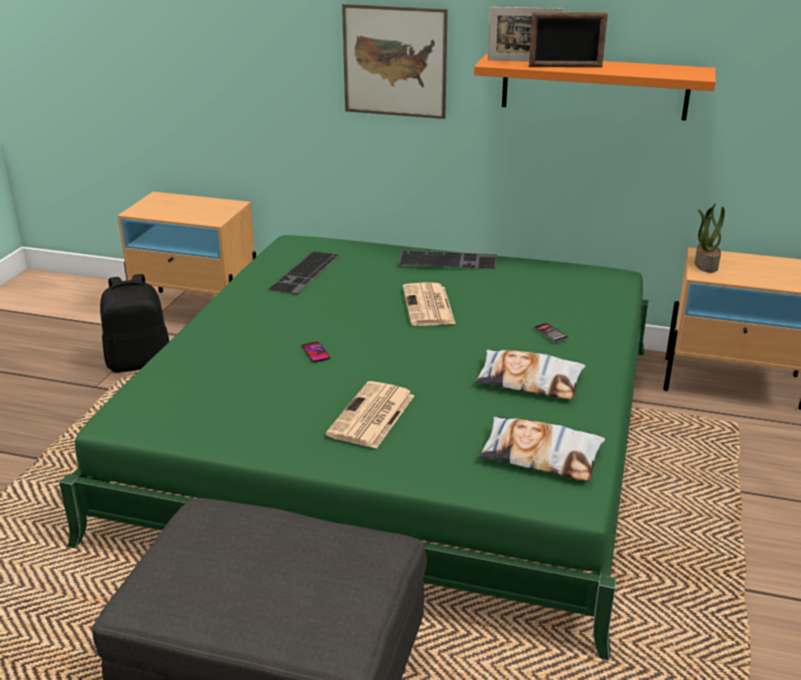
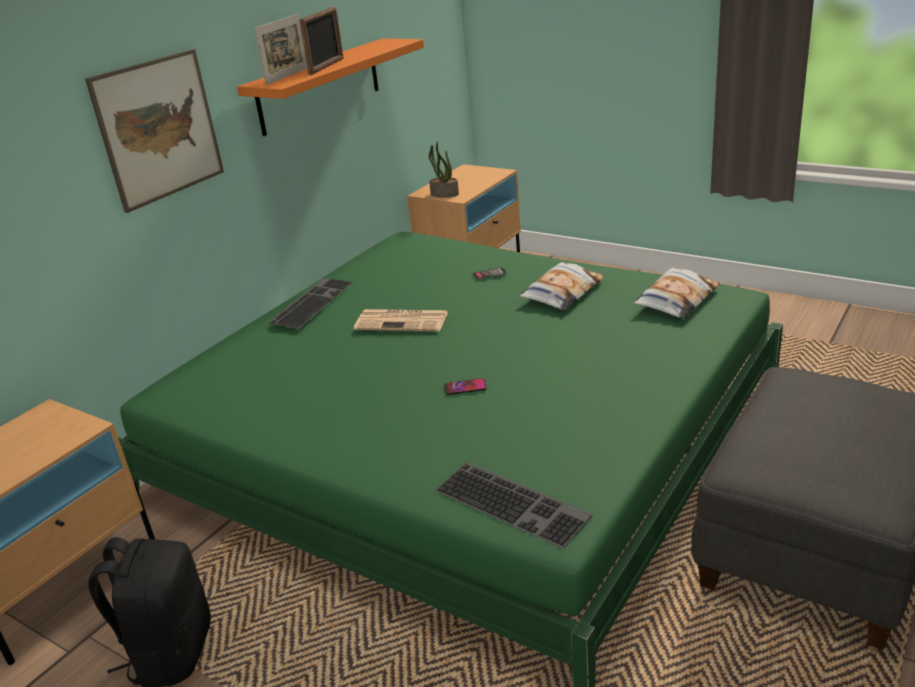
camera: 70 degrees left, 0 degrees up
keyboard [267,251,340,294] -> keyboard moved to [435,462,593,549]
newspaper [326,381,415,449] -> none

